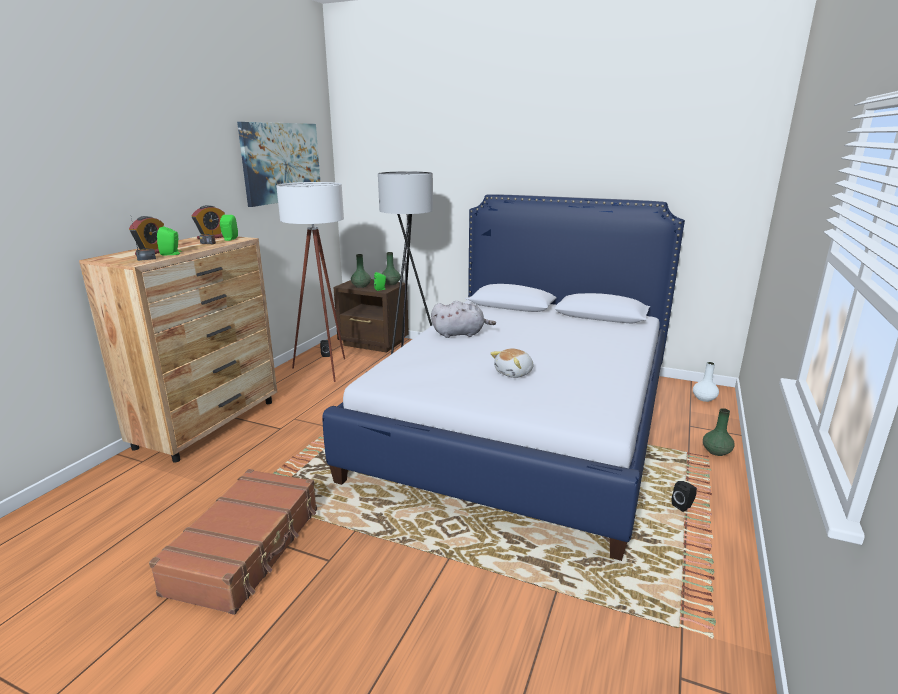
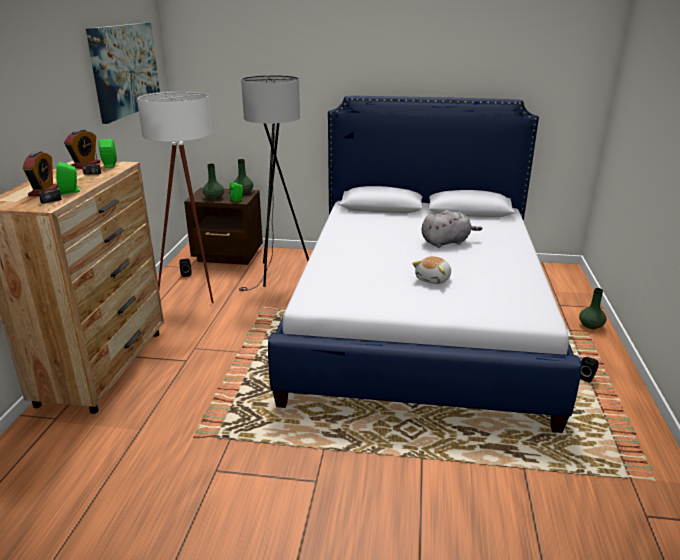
camera: 15 degrees left, 5 degrees up
brown suitcase [149,469,317,615] -> none
grey plush toy [431,301,496,338] -> grey plush toy moved to [422,210,482,248]
white vase [693,362,719,402] -> none

